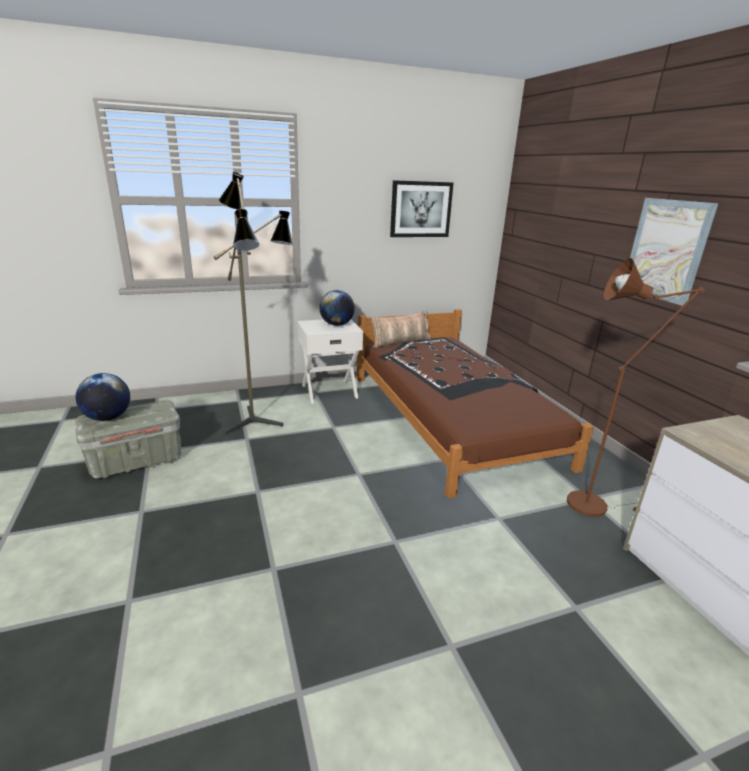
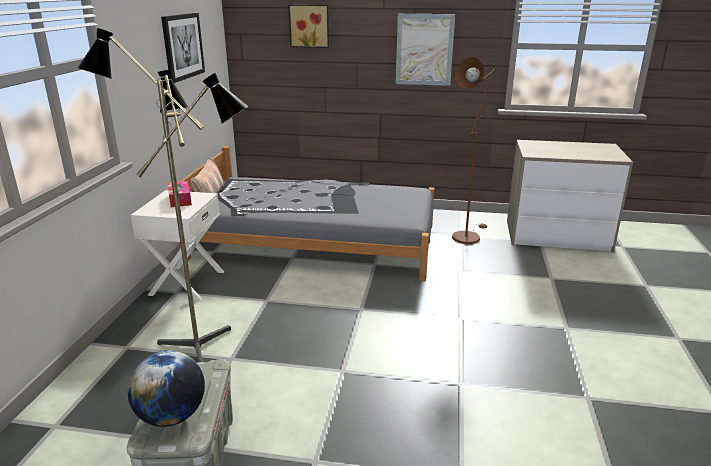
camera: 60 degrees left, 0 degrees up
globe [319,290,355,326] -> tissue box [167,181,192,207]
brown bed [357,309,594,499] -> grey bed [177,146,435,281]
none -> picture [288,4,329,48]

